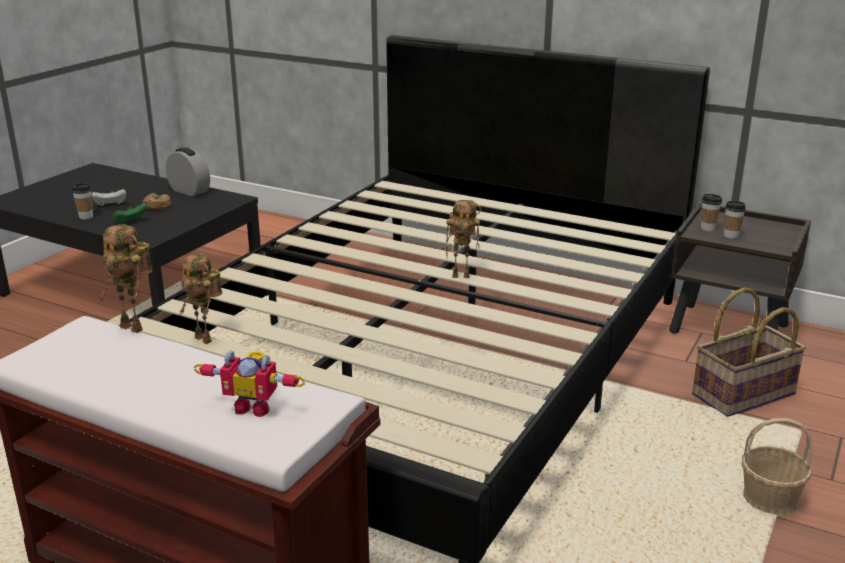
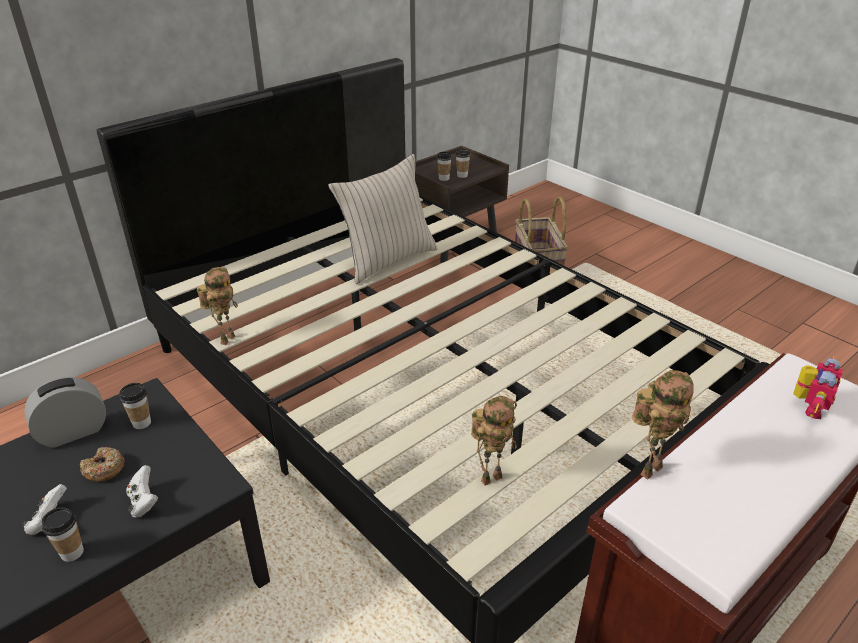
camera: 70 degrees left, 10 degrees up
green game controller [113,203,147,224] -> white game controller [126,465,158,518]
toy robot [446,200,481,278] -> toy robot moved to [197,267,238,345]
basket [742,418,812,517] -> none
none -> cup [120,383,151,429]
none -> beige pillow [328,154,438,284]

